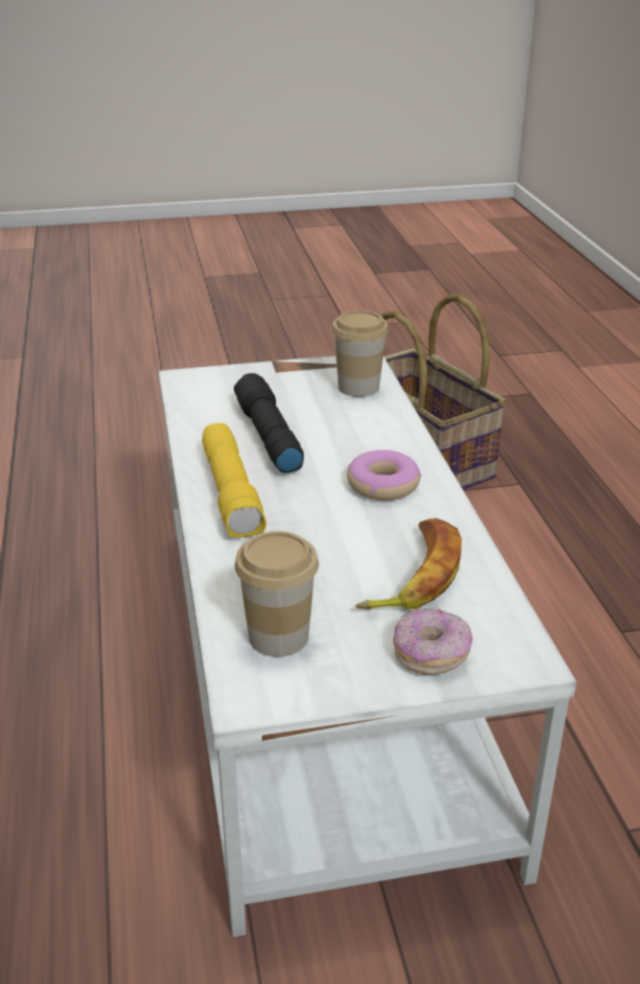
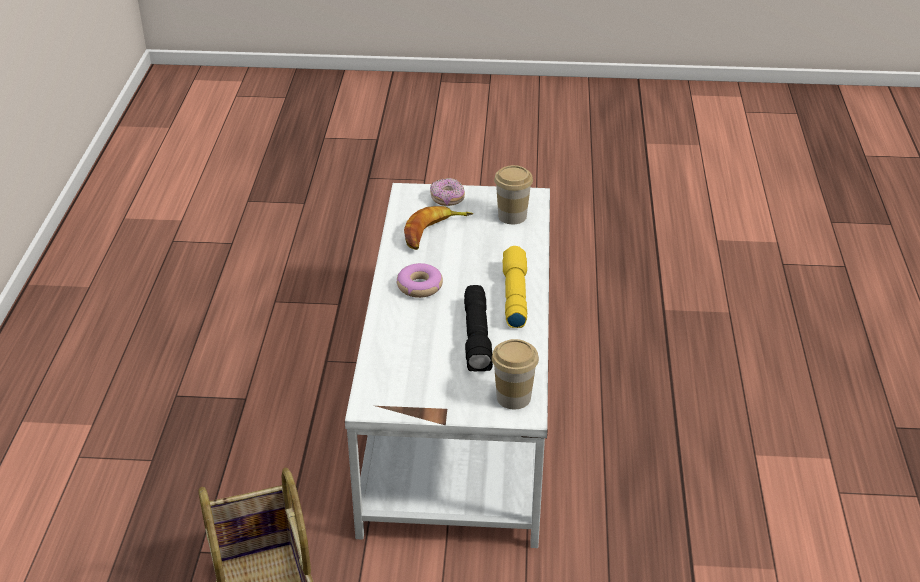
camera: 165 degrees left, 5 degrees up
cup [332,310,389,397] -> cup moved to [492,339,539,409]

